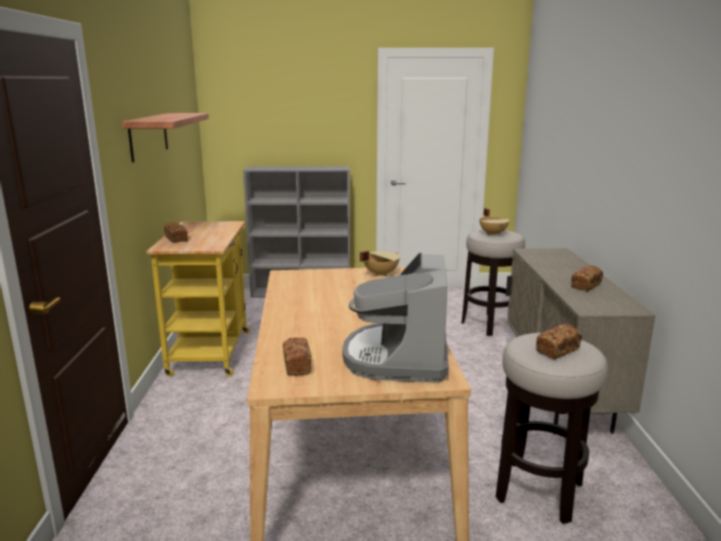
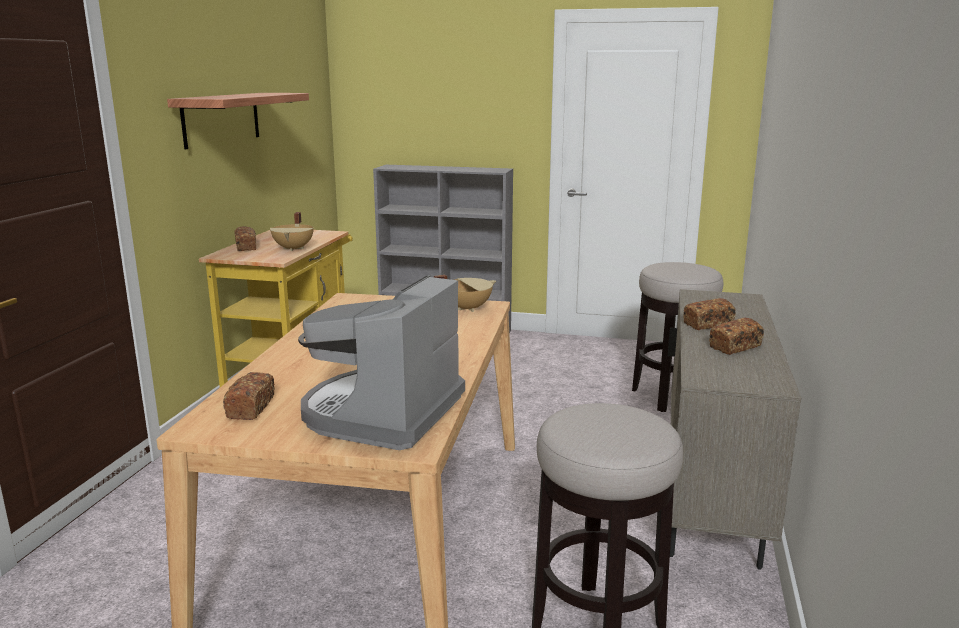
camera: 15 degrees right, 0 degrees up
beige cooking pot [479,208,509,236] -> beige cooking pot moved to [270,212,314,251]
bread [536,324,582,359] -> bread moved to [683,298,736,330]

